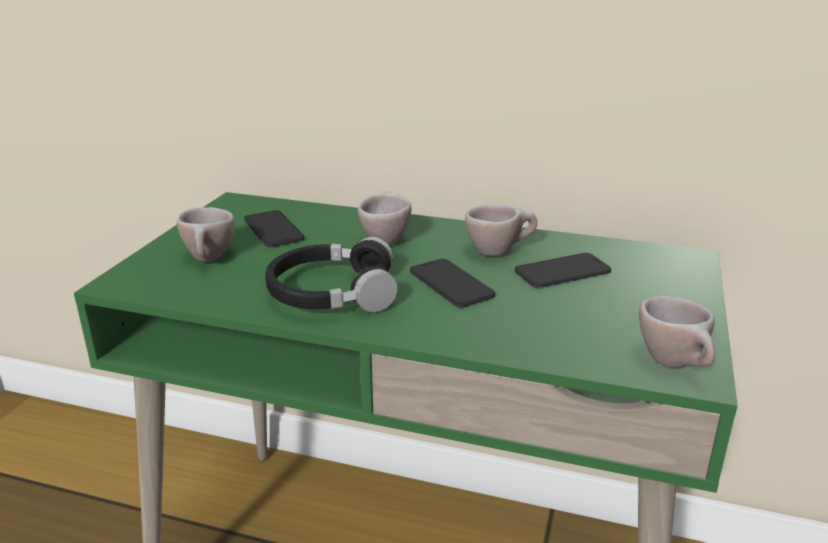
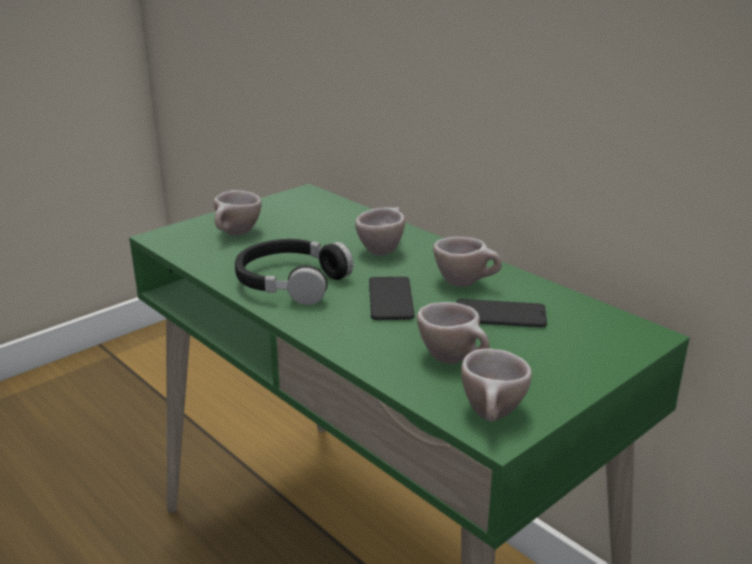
camera: 30 degrees right, 0 degrees up
phone [244,210,304,247] -> none
none -> beige cup [417,302,490,364]

